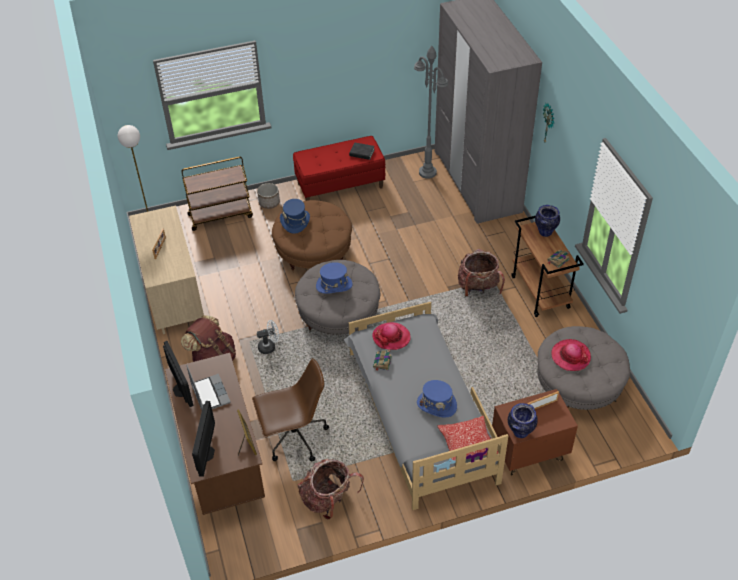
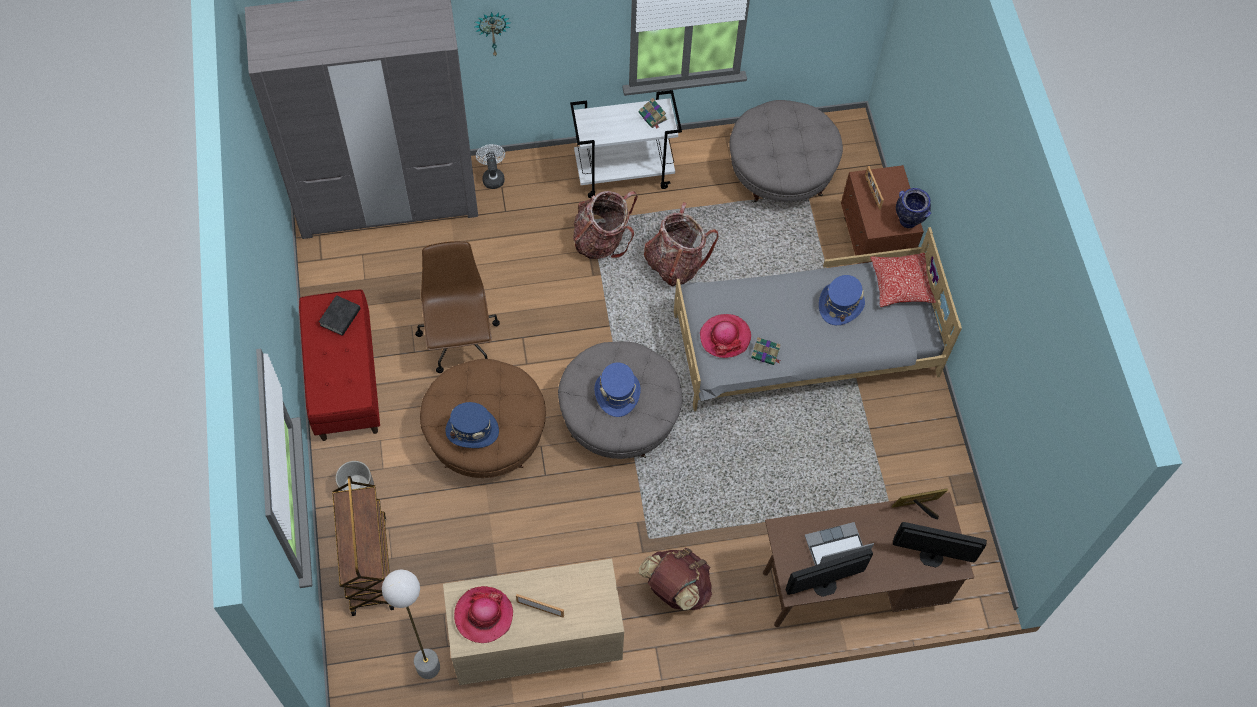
camera: 85 degrees left, 15 degrees up
brown office chair [252,358,329,461] -> brown office chair moved to [415,241,500,373]
white fan [257,320,279,354] -> white fan moved to [476,144,505,189]
backpack [298,459,364,520] -> backpack moved to [644,202,718,286]
grey floor lamp [414,46,448,179] -> none
brown cart [511,216,584,317] -> white cart [570,90,682,198]
vase [535,205,560,237] -> none
hat [551,339,591,371] -> hat moved to [454,586,513,643]

